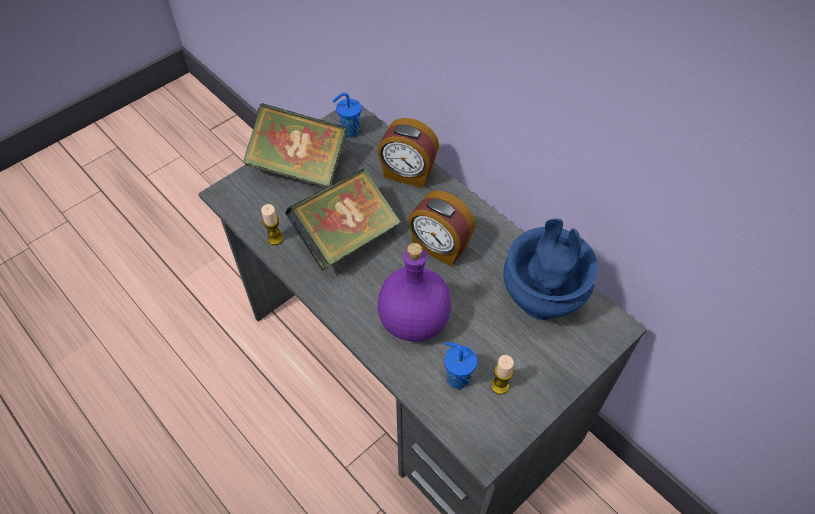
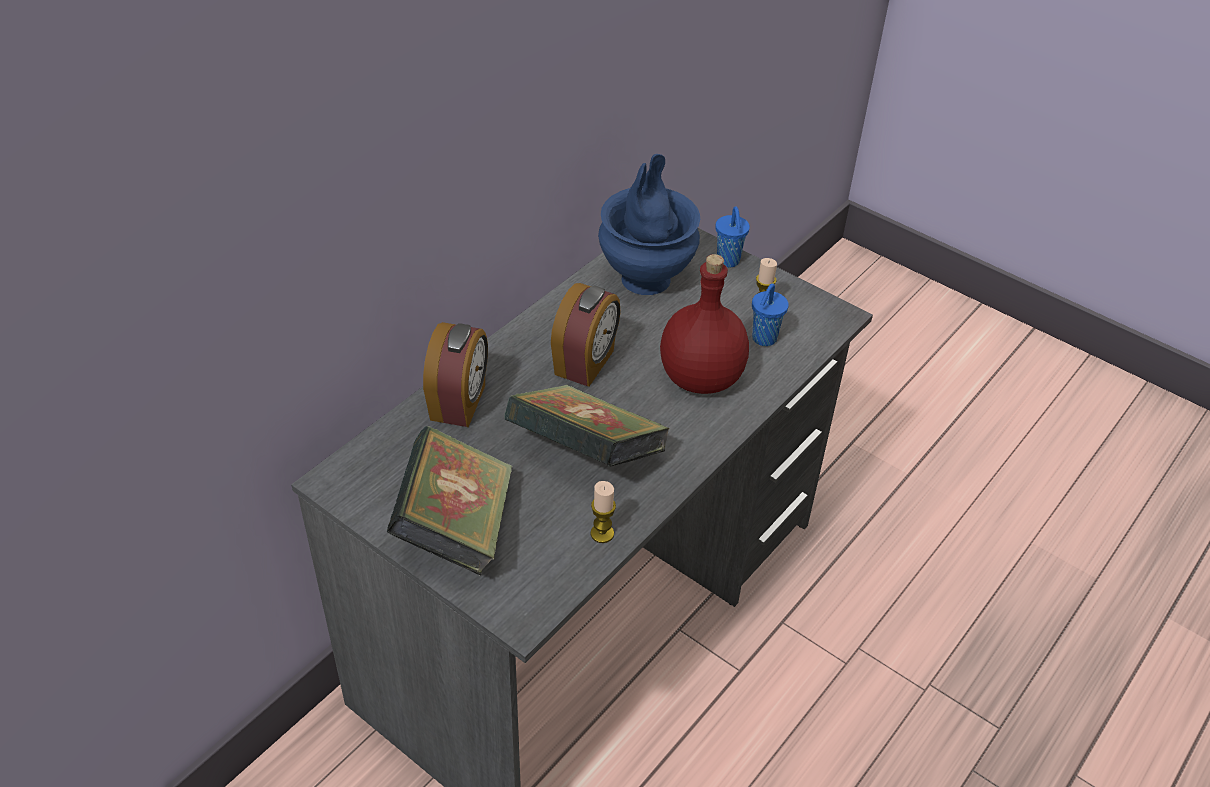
camera: 100 degrees left, 10 degrees down
blue cup [332,93,362,138] -> blue cup moved to [716,206,750,268]
purple bottle [378,243,451,342] -> red bottle [660,254,749,394]

